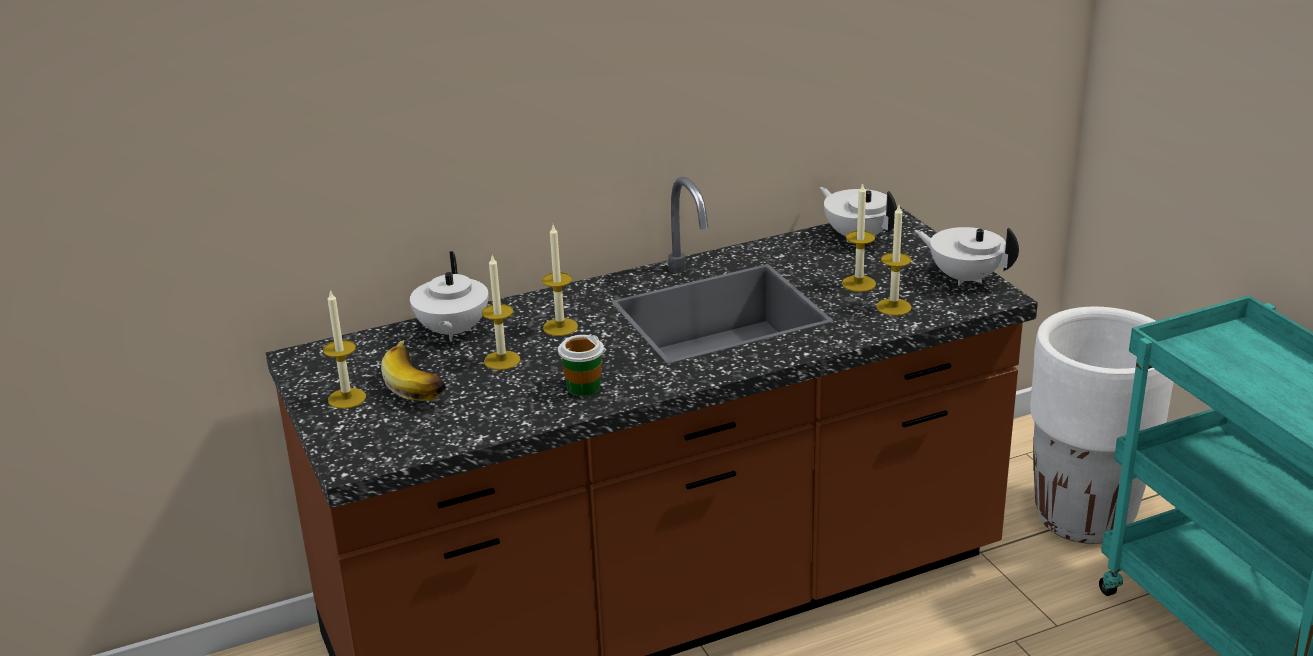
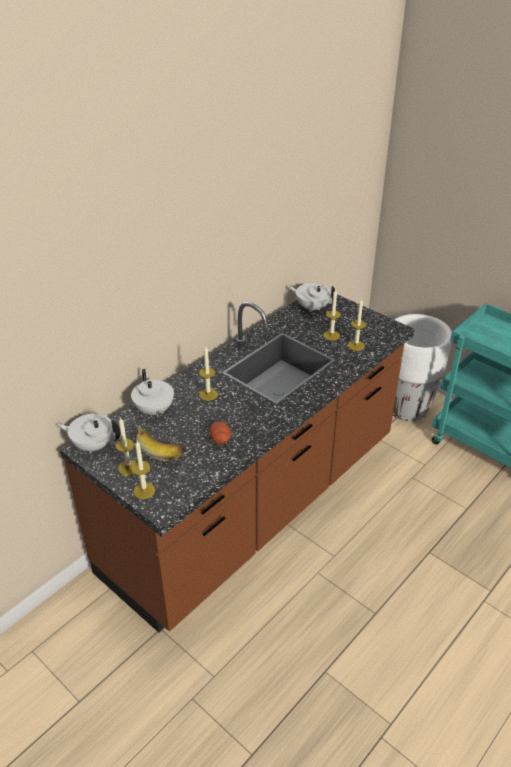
camera: 25 degrees left, 10 degrees up
candle [482,256,520,370] -> candle moved to [132,441,155,499]
cup [558,335,604,396] -> none
white teapot [915,227,1019,286] -> white teapot moved to [57,414,121,453]
none -> potato [210,421,231,444]

